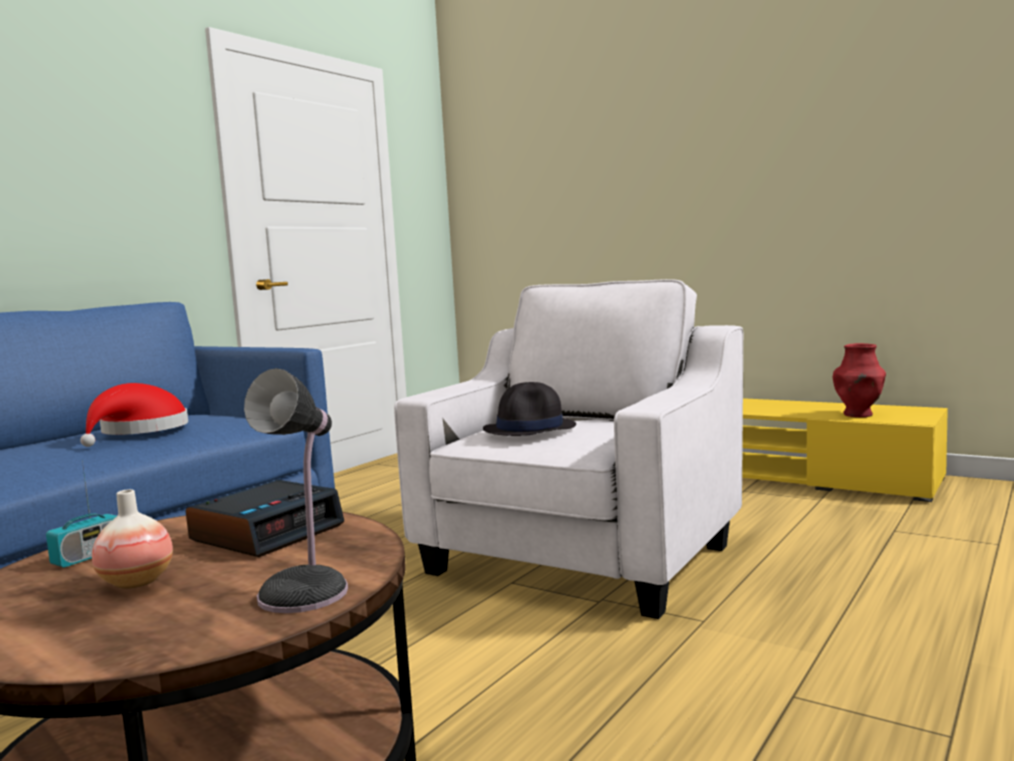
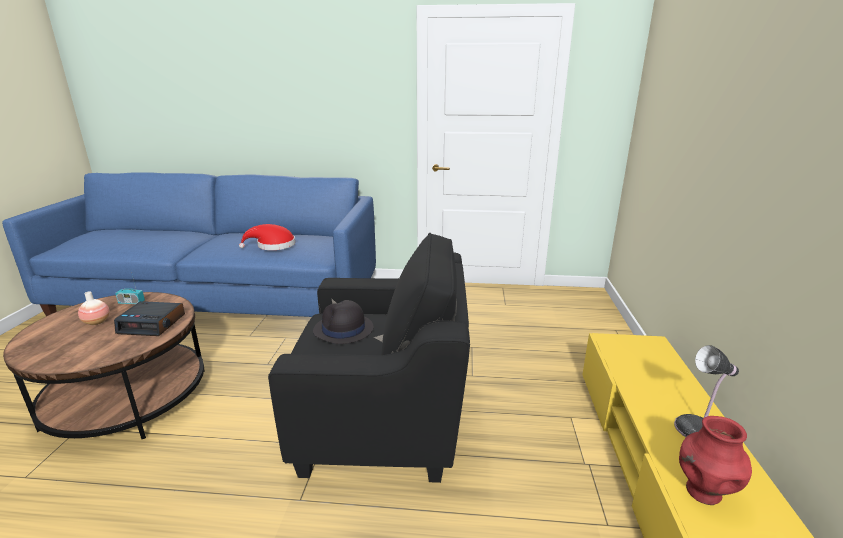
camera: 60 degrees right, 15 degrees up
table lamp [244,368,348,613] -> table lamp moved to [674,345,739,437]
white armchair [394,279,743,619] -> black armchair [268,233,470,483]

